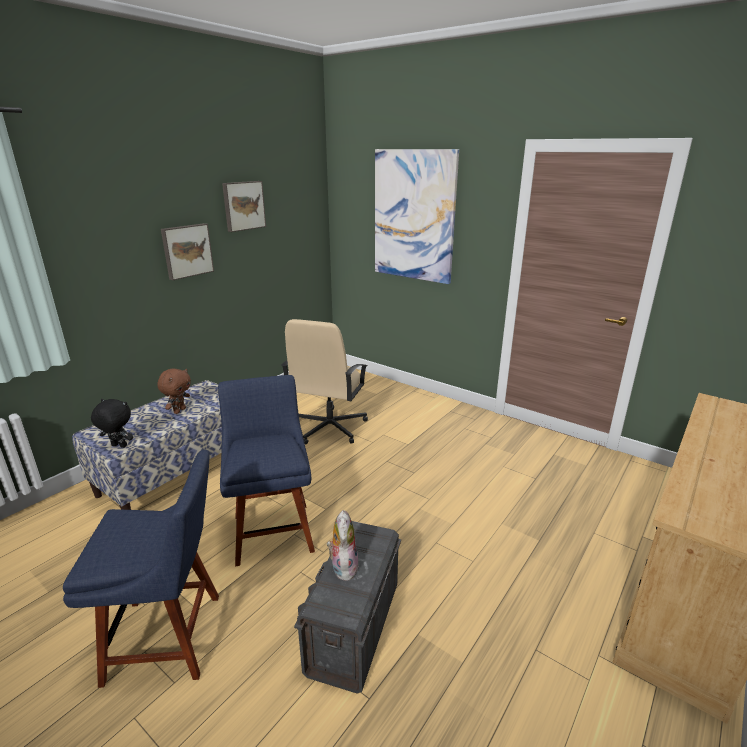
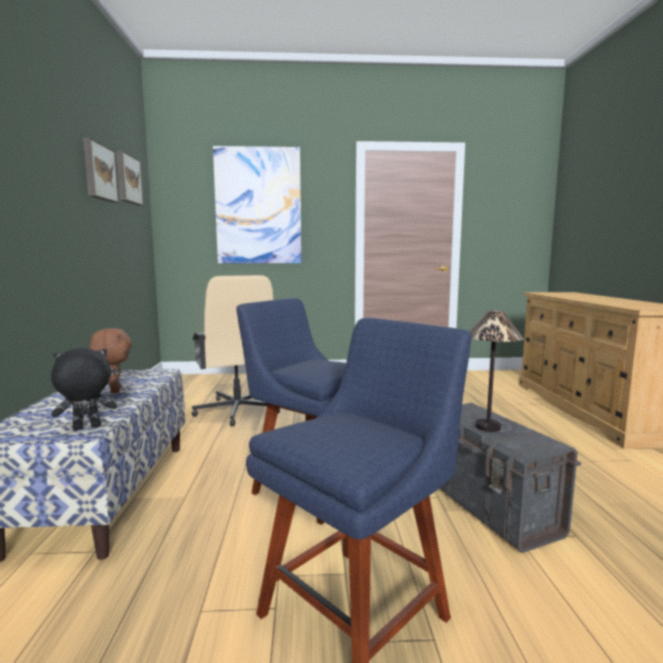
camera: 40 degrees left, 15 degrees down
picture [161,223,214,280] -> picture moved to [116,150,143,206]
plush toy [327,510,359,581] -> table lamp [468,310,524,432]

